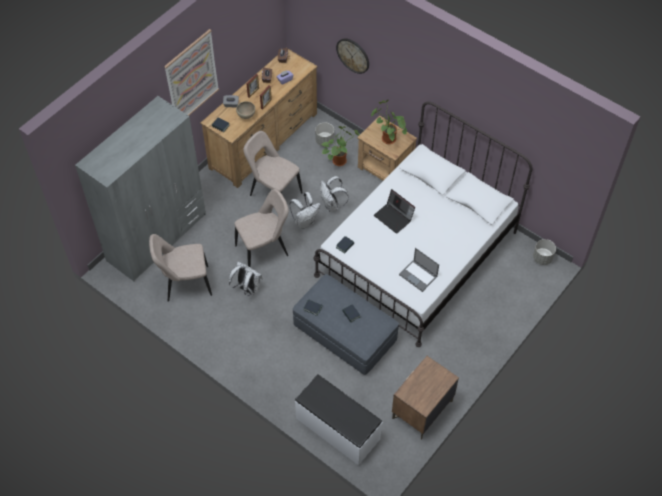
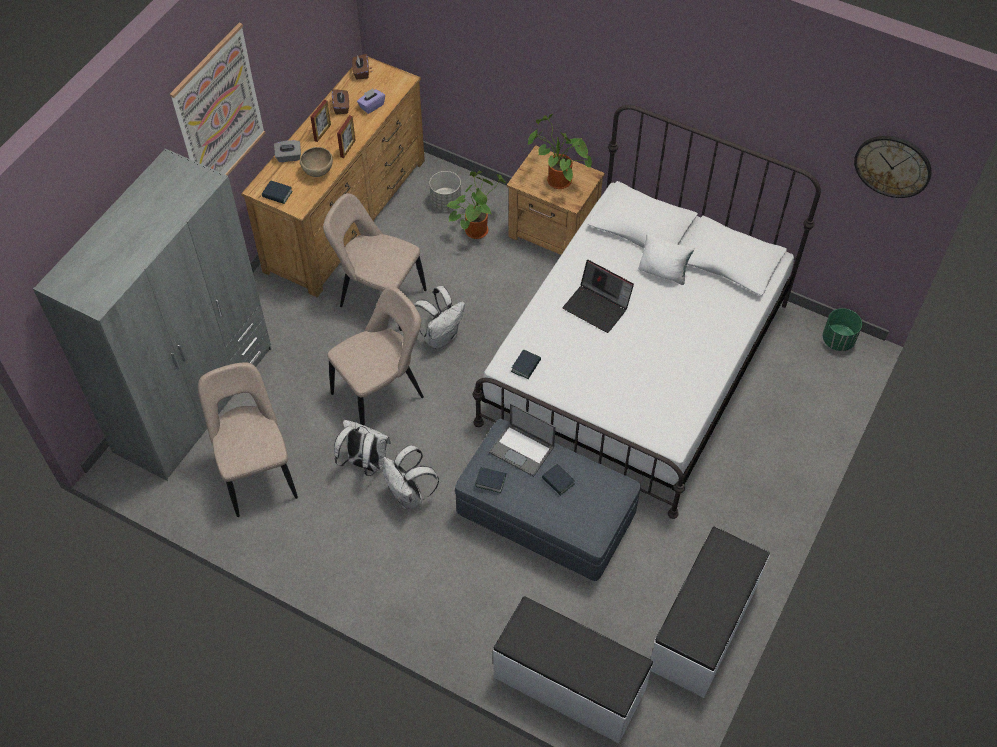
camera: 10 degrees left, 0 degrees up
beige chair [149,234,212,302] -> beige chair turned 90 degrees clockwise [198,362,298,517]
white backpack [320,176,349,212] -> white backpack moved to [382,445,439,510]
wall clock [336,38,369,74] -> wall clock moved to [854,136,931,198]
brown nightstand [392,356,459,440] -> white bench [650,527,770,698]
laptop [399,248,439,292] -> laptop moved to [489,403,556,477]
grey planter [533,239,556,265] -> green planter [823,308,862,351]
none -> white pillow [638,233,695,285]

